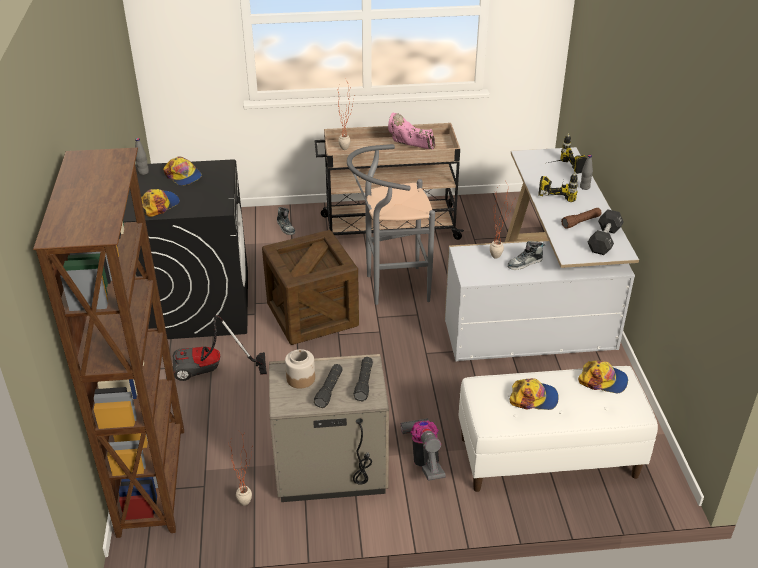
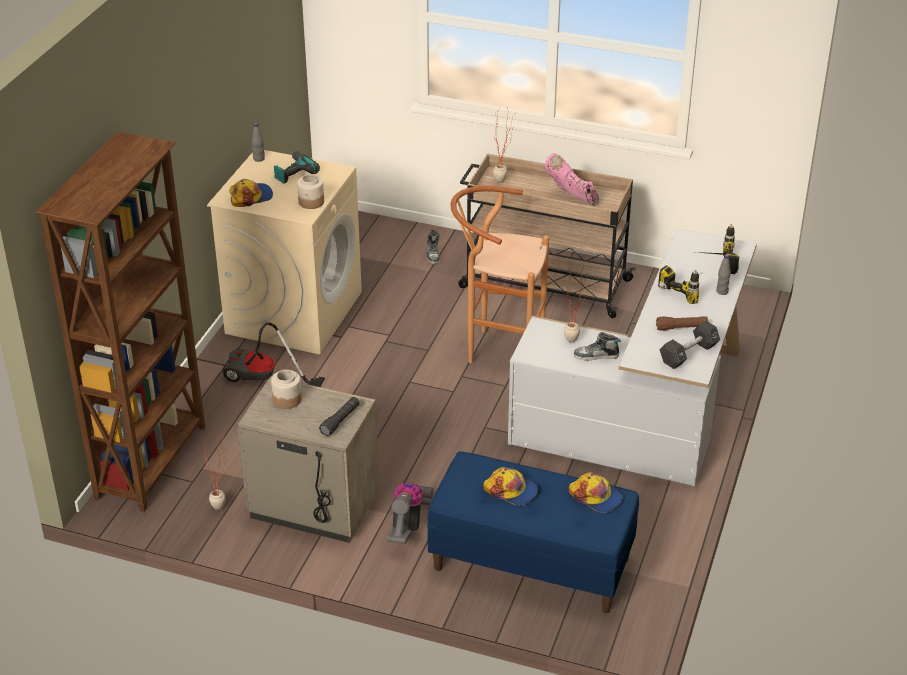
camera: 25 degrees right, 0 degrees up
black washing machine [123,159,248,339] -> beige washing machine [207,150,362,354]
cap [163,156,202,186] -> power drill [274,151,320,184]
crate [262,230,359,345] -> none
black flashlight [314,364,343,408] -> none
grey stool [347,144,435,305] -> brown stool [451,186,549,363]
white bench [459,366,658,492] -> blue bench [427,451,639,613]
none -> jar [297,174,324,209]

